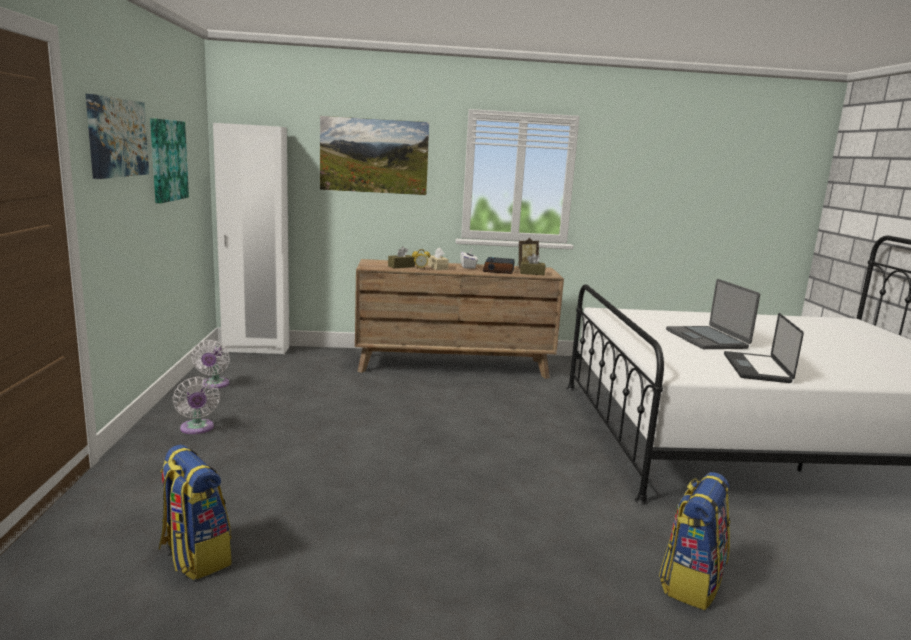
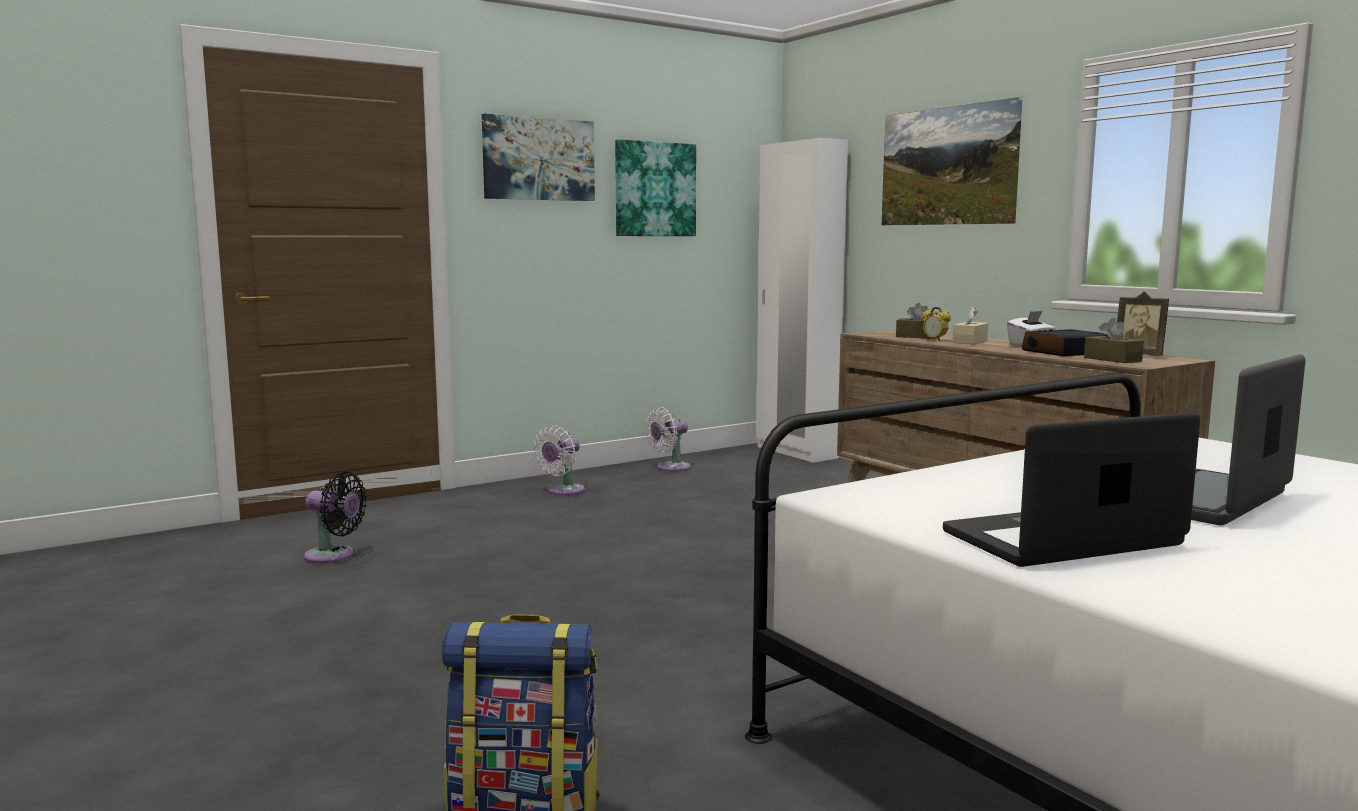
camera: 60 degrees right, 5 degrees down
backpack [159,445,232,580] -> black fan [304,471,367,564]

